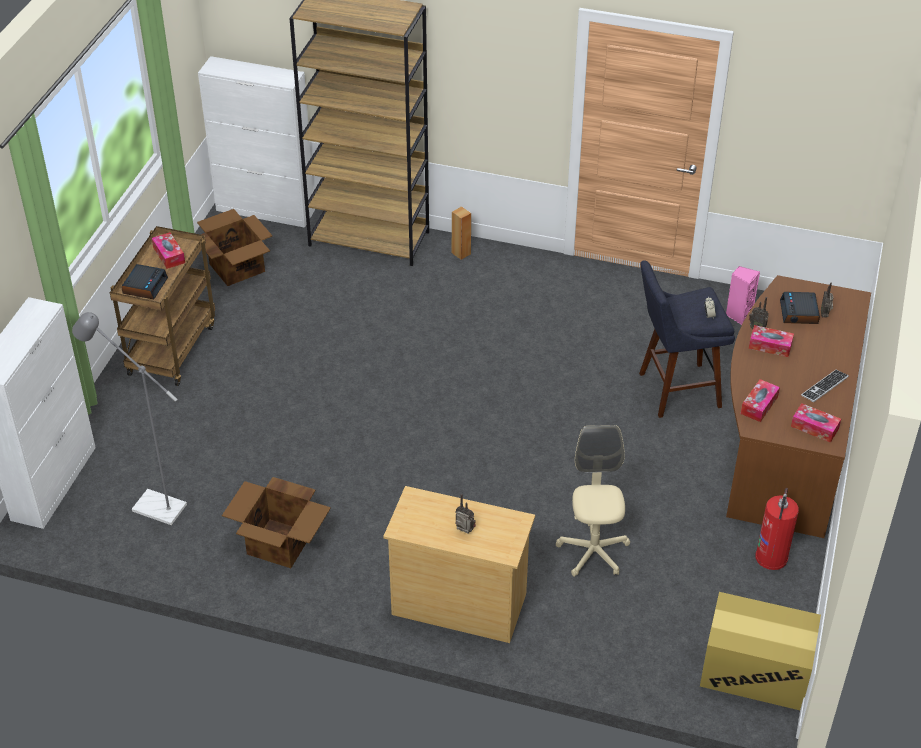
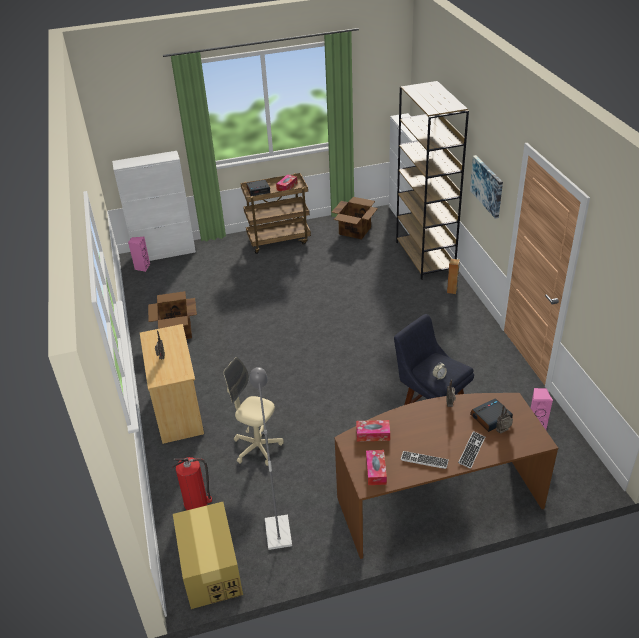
camera: 60 degrees right, 5 degrees down
grey floor lamp [72,312,187,525] -> grey floor lamp moved to [250,367,292,550]
beige office chair [556,425,630,577] -> beige office chair turned 120 degrees counterclockwise [223,357,284,466]
tissue box [749,325,794,357] -> none
fire extinguisher [755,488,799,570] -> fire extinguisher moved to [172,457,212,510]
none -> pink speaker [128,237,150,272]
none -> keyboard [458,431,485,469]
none -> picture [470,155,503,219]

